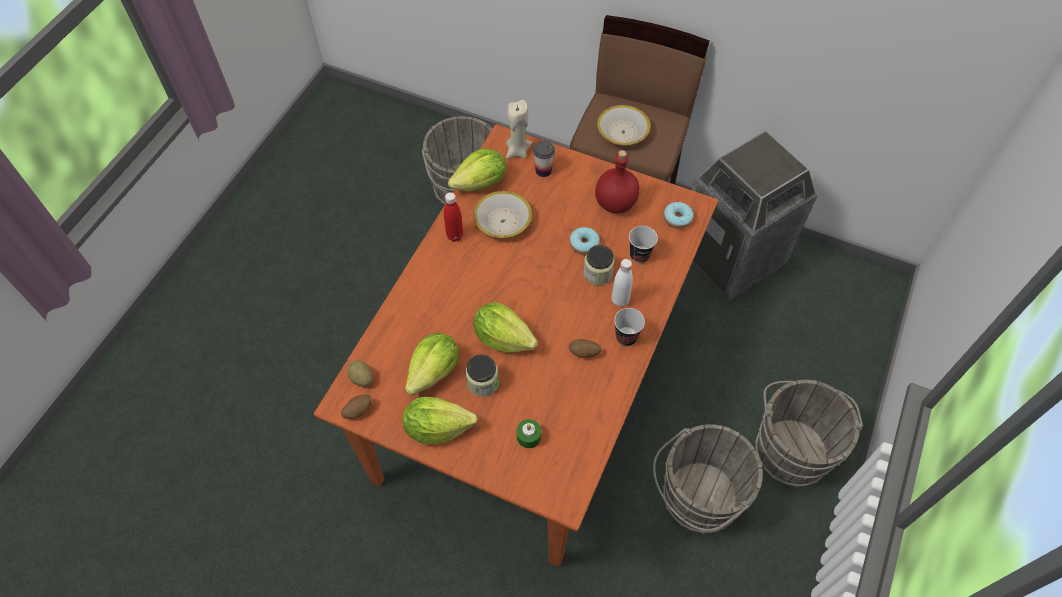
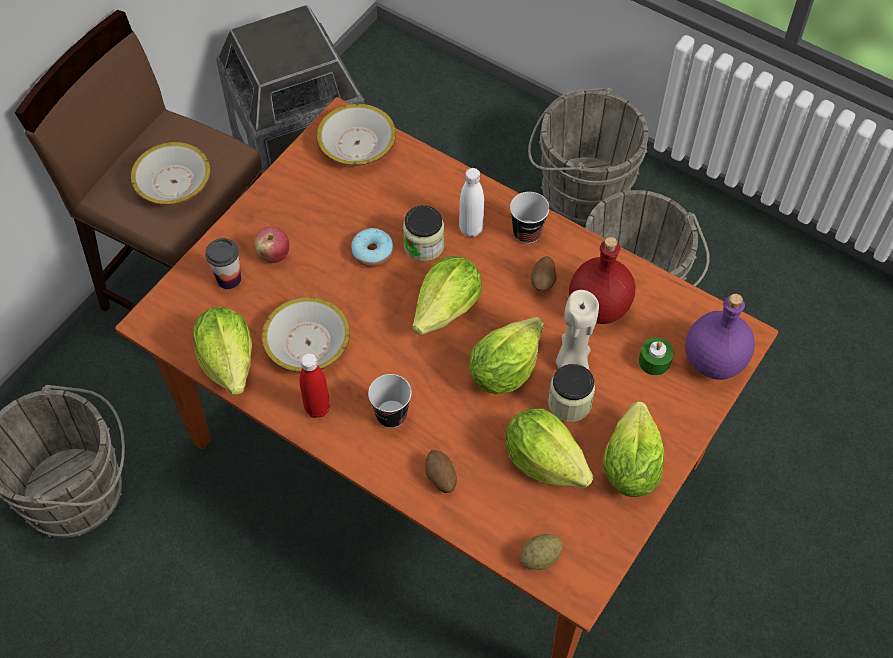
camera: 80 degrees left, 0 degrees up
potato [341,395,372,419] -> potato moved to [425,450,457,493]
beige candle [506,100,532,158] -> beige candle moved to [556,290,599,370]
red bottle [595,150,640,213] -> red bottle moved to [569,237,636,324]
cup [629,226,658,263] -> cup moved to [368,374,412,428]
donut [663,202,693,229] -> bowl [317,104,396,166]
none -> apple [254,227,289,263]
none -> lettuce [412,256,482,335]
none -> purple bottle [685,293,755,380]

